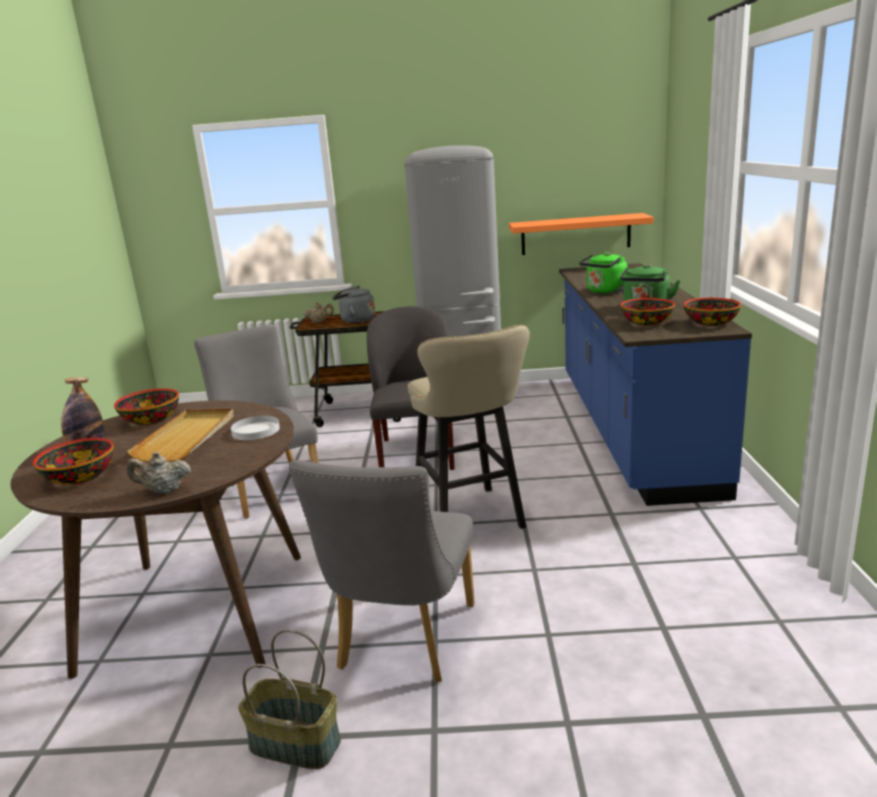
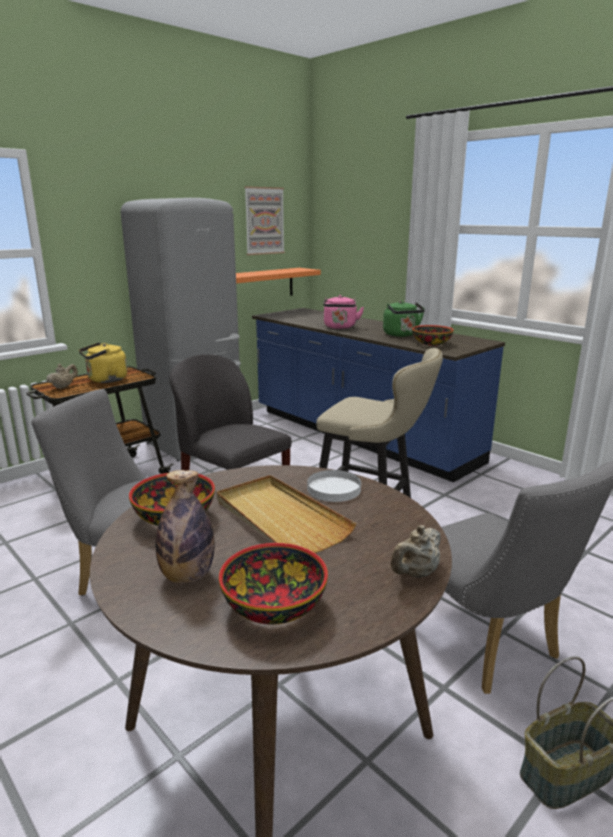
camera: 45 degrees left, 0 degrees up
grey kettle [332,286,375,323] -> yellow kettle [79,342,127,383]
green kettle [579,252,632,294] -> pink kettle [323,295,364,329]
bowl [684,298,741,326] -> none
none -> picture [244,186,285,255]

